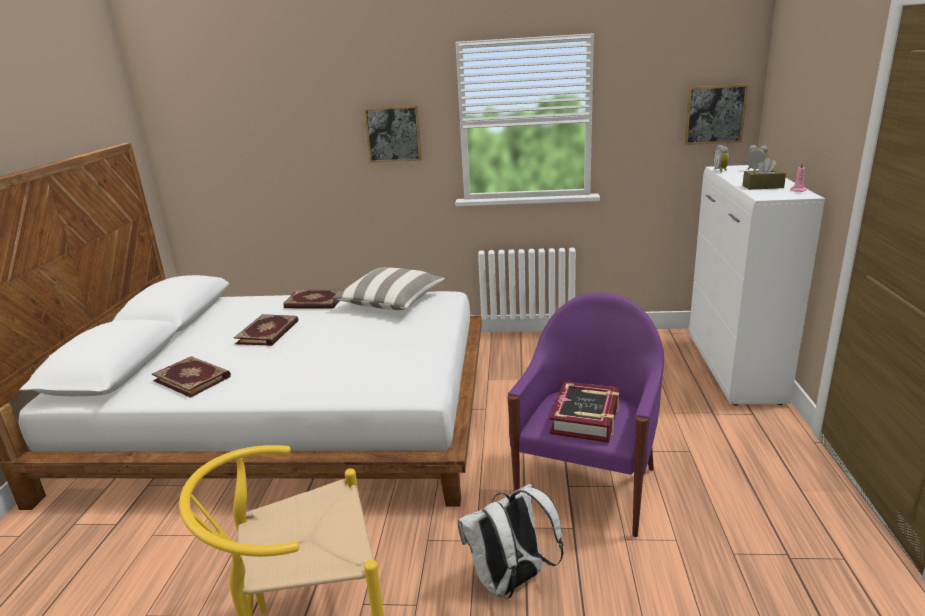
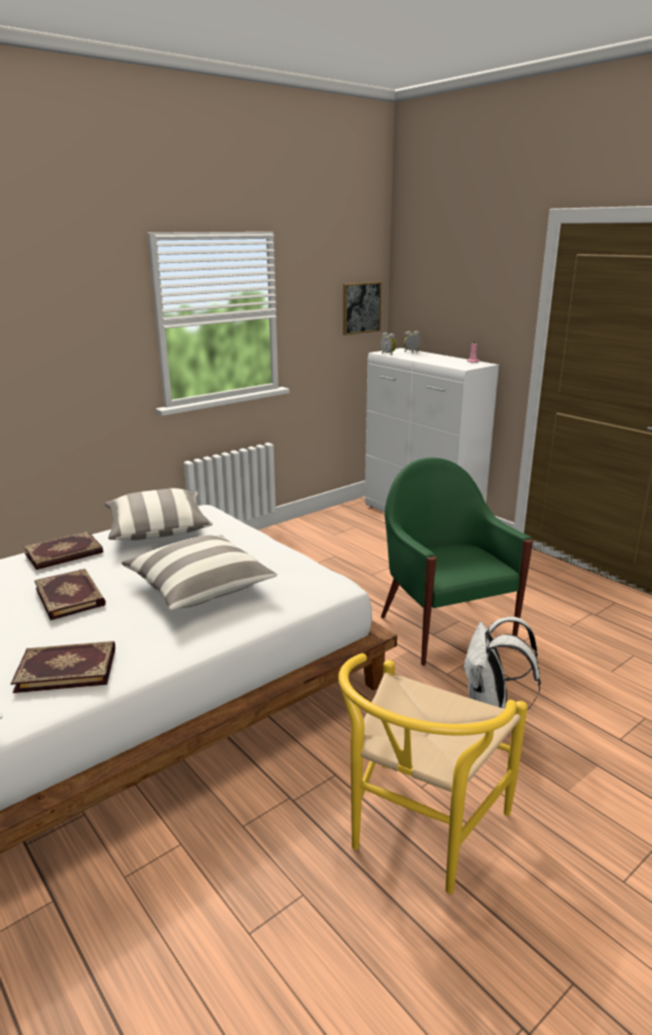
camera: 45 degrees left, 0 degrees up
picture [364,105,422,163] -> none
purple armchair [508,292,664,537] -> green armchair [381,458,533,666]
book [550,381,619,443] -> none
brown tissue box [742,158,786,190] -> none
none -> pillow [121,535,277,610]

